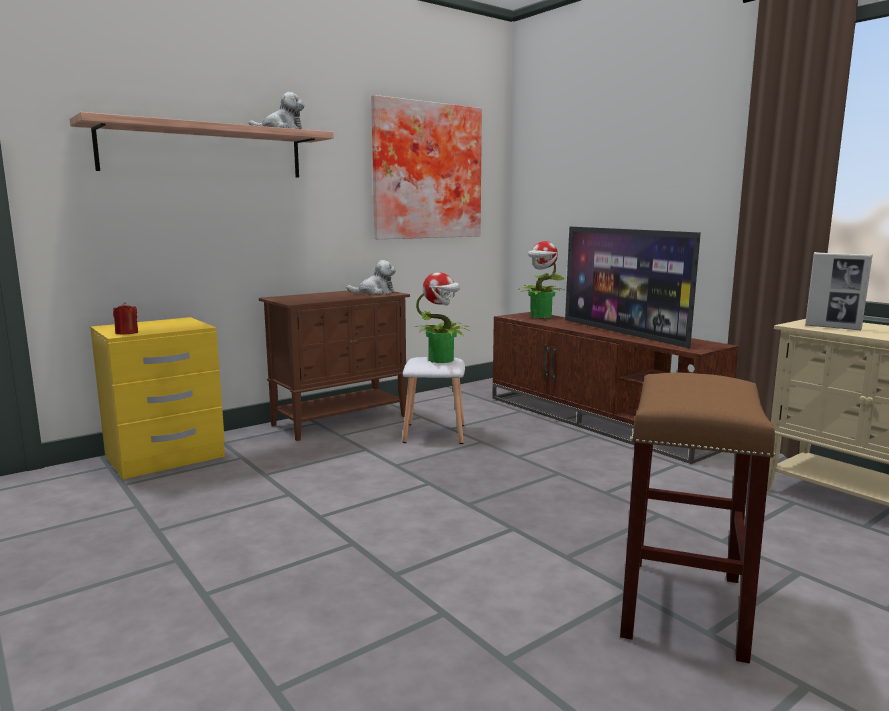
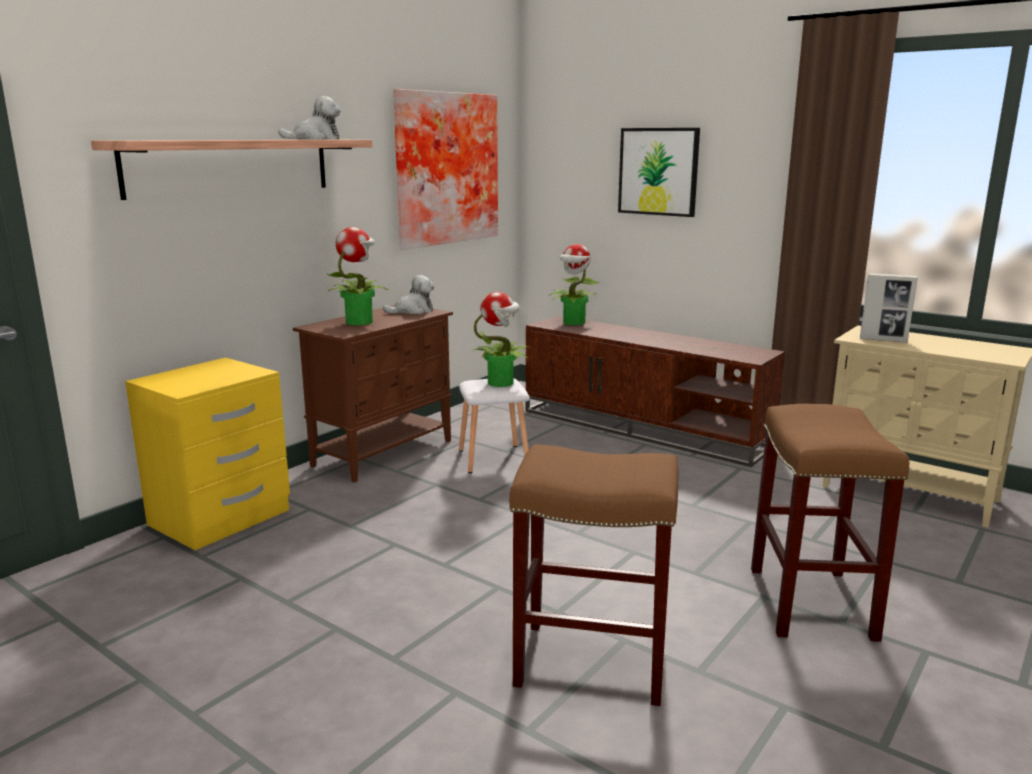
camera: 15 degrees left, 5 degrees up
red candle [113,302,138,335] -> none
television [565,227,701,348] -> none
none -> potted plant [327,227,389,325]
none -> brown stool [509,445,679,706]
none -> picture [618,128,700,217]

